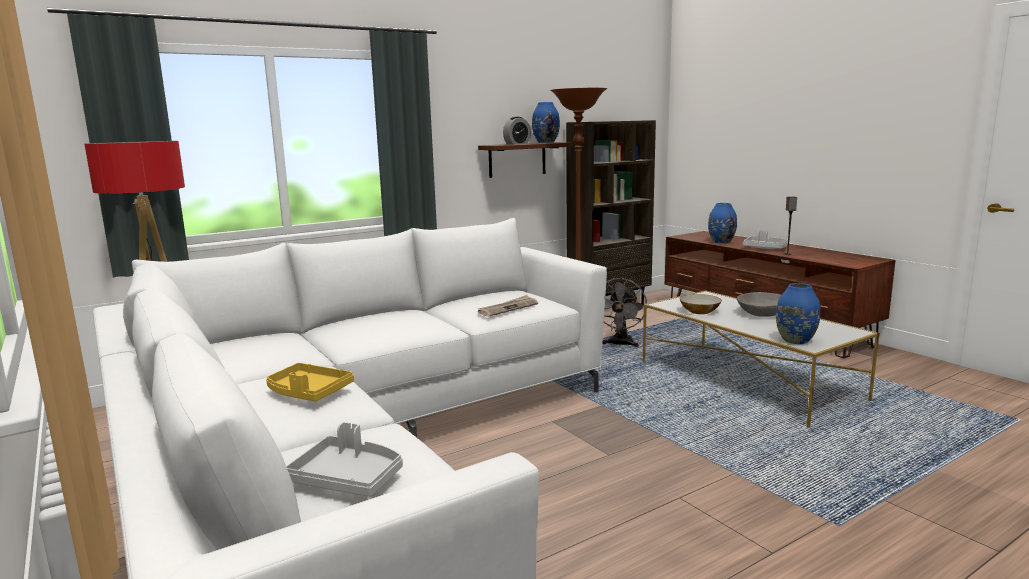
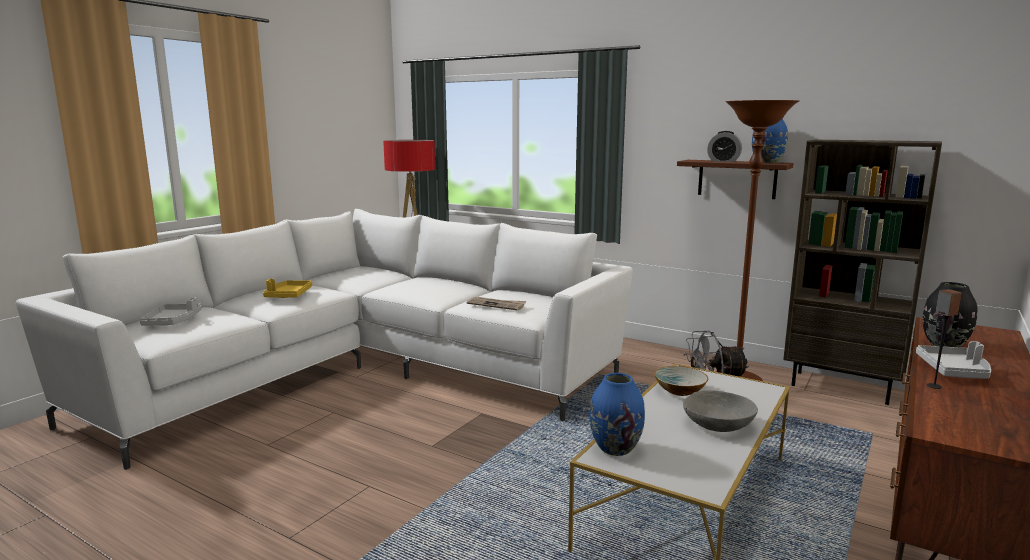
camera: 65 degrees right, 0 degrees up
blue vase [708,203,737,244] -> black vase [923,282,978,347]

